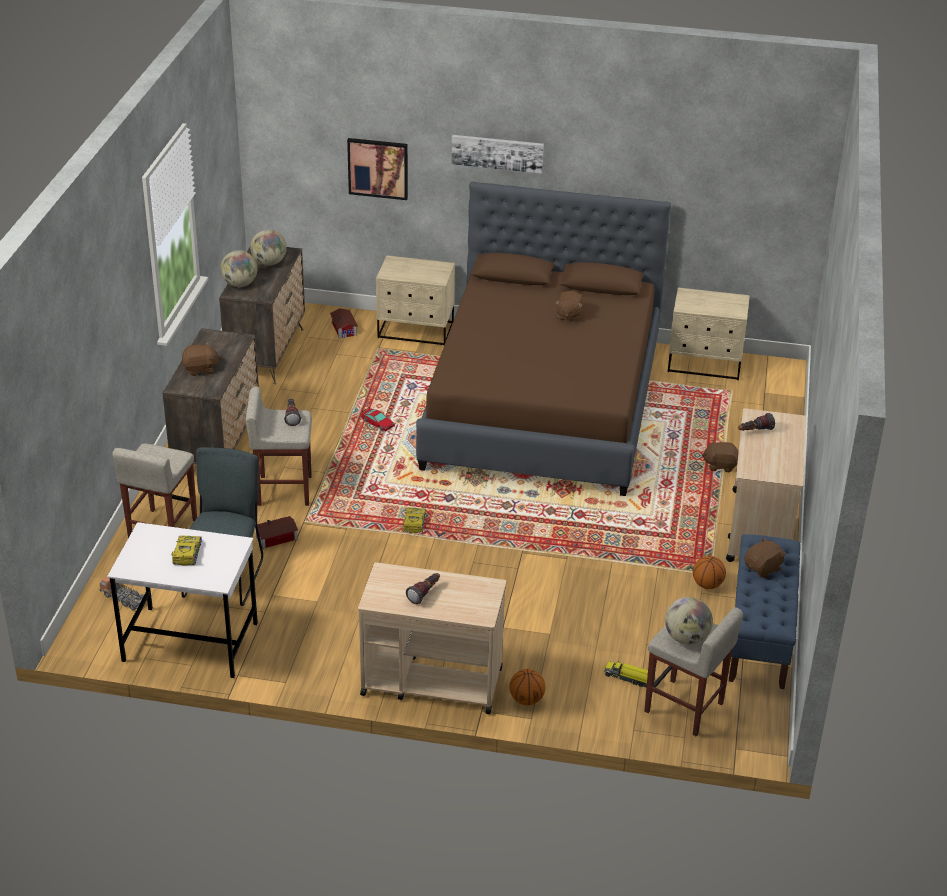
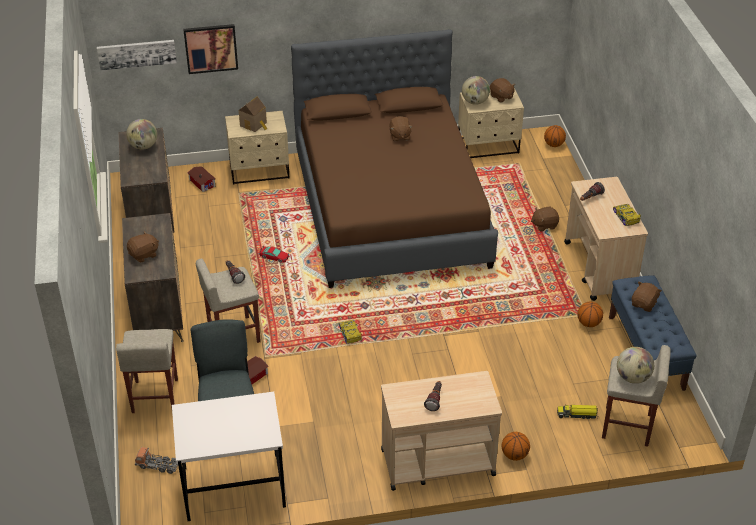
camera: 20 degrees left, 5 degrees up
toy car [172,535,202,566] -> toy car moved to [613,204,641,226]
globe [220,250,257,287] -> globe moved to [462,76,490,105]
picture [451,135,544,174] -> picture moved to [97,40,177,70]
none -> toy house [239,96,268,132]
none -> brown plush toy [490,78,516,103]
none -> basketball [544,125,566,147]

